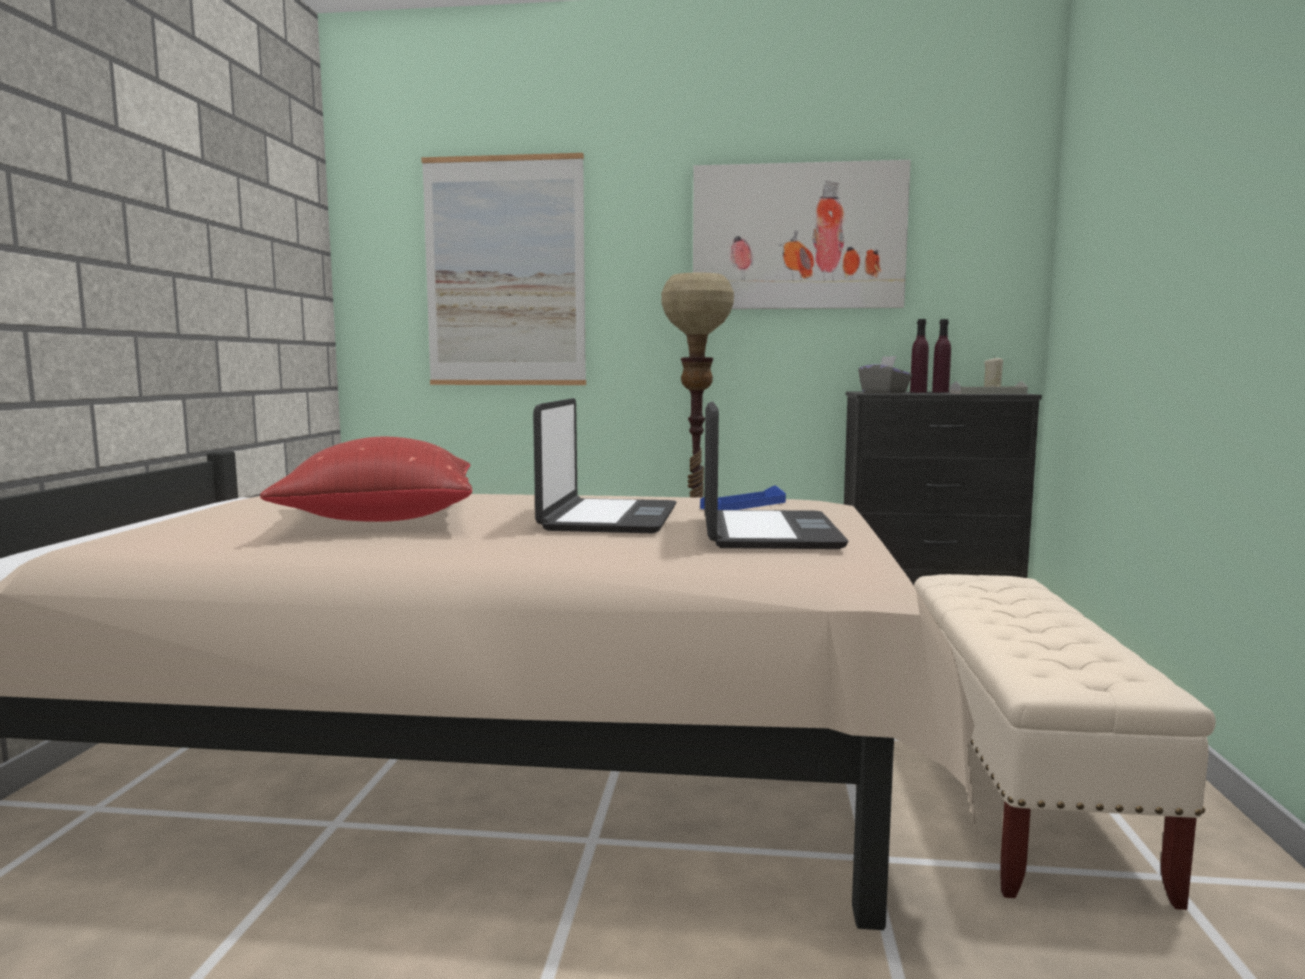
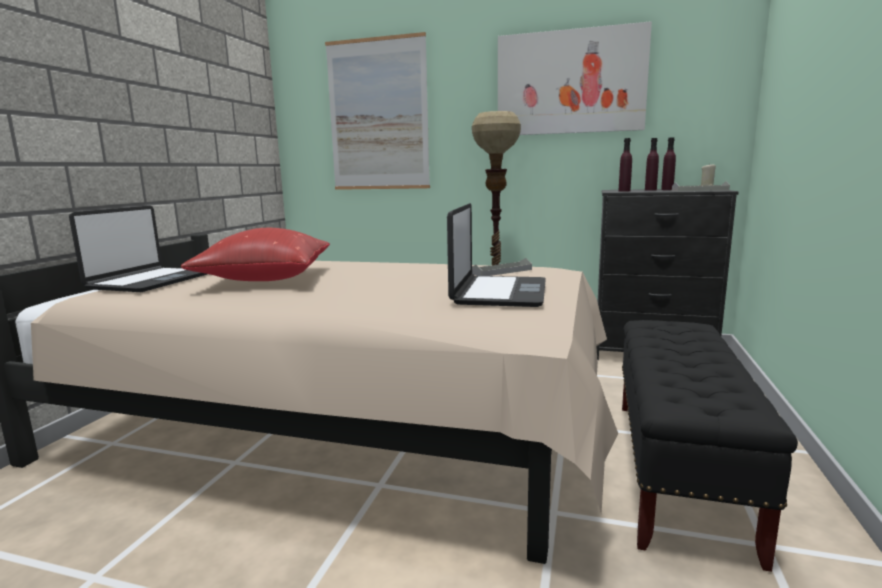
camera: 10 degrees right, 5 degrees up
laptop [533,398,676,533] -> laptop moved to [69,205,207,292]
blue tray [700,485,786,510] -> grey tray [472,258,532,276]
grey tissue box [858,356,912,394] -> purple bottle [618,138,632,192]
beige bench [914,574,1216,910] -> black bench [622,320,798,572]

